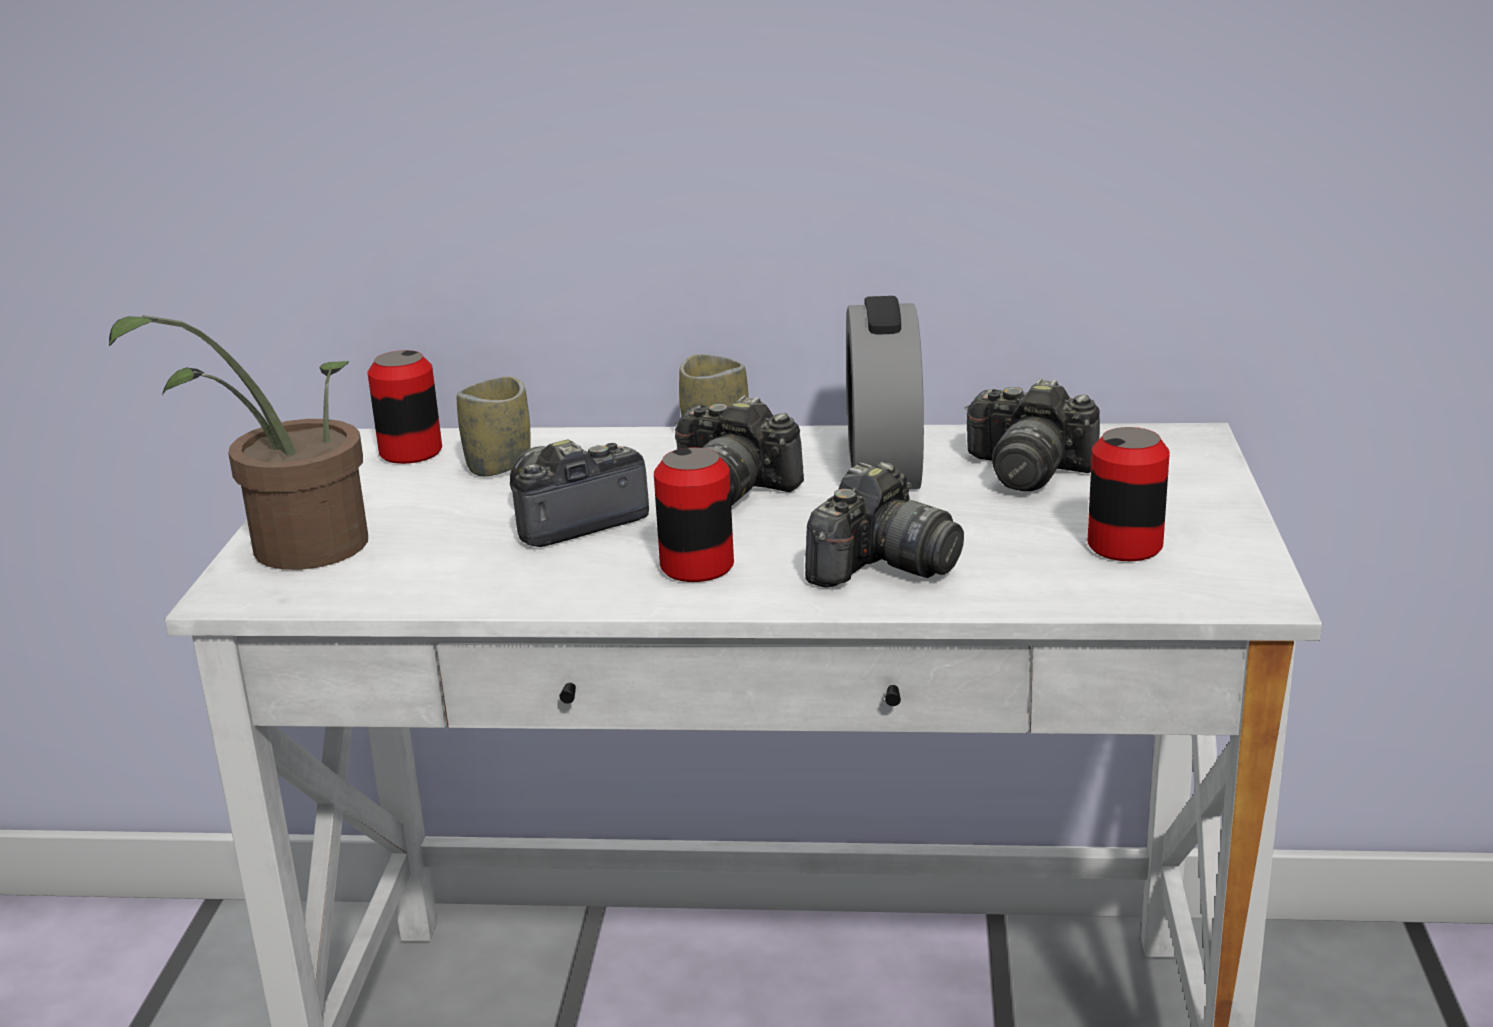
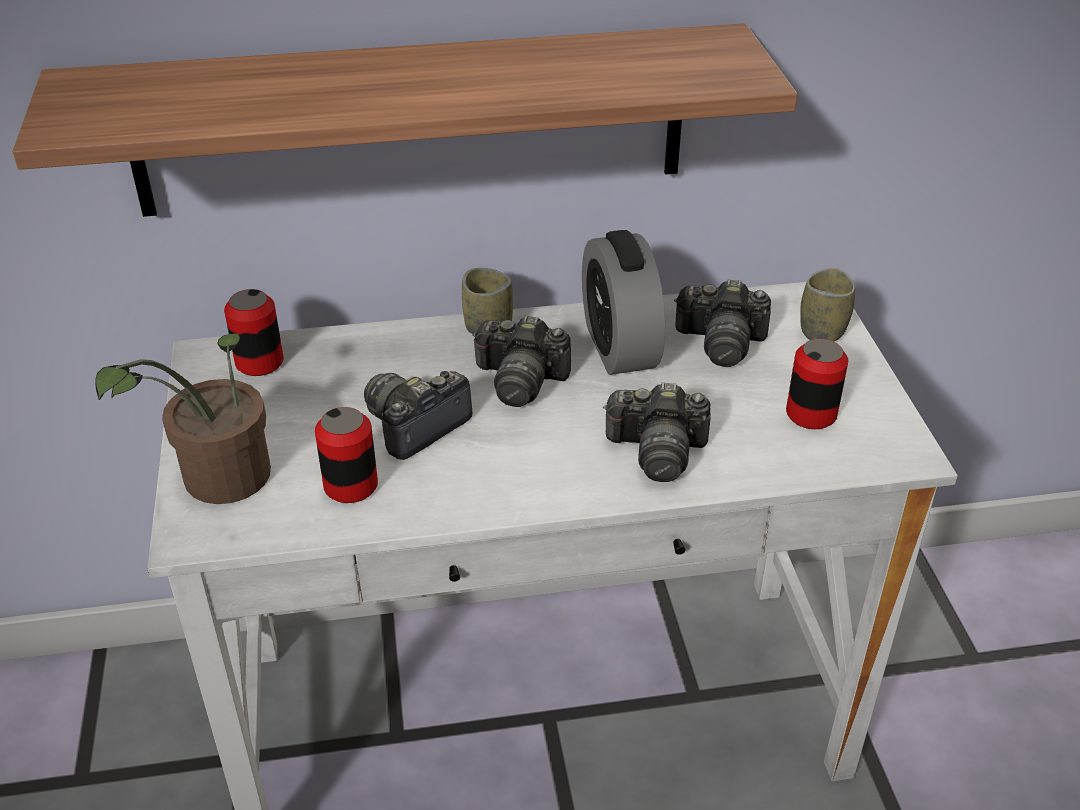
camera: 15 degrees left, 15 degrees up
cup [457,376,530,476] -> cup moved to [800,268,855,342]
can [654,447,734,582] -> can moved to [315,407,378,503]
camera [805,462,964,588] -> camera turned 75 degrees clockwise [603,382,711,482]
none -> shelf [13,23,798,217]

